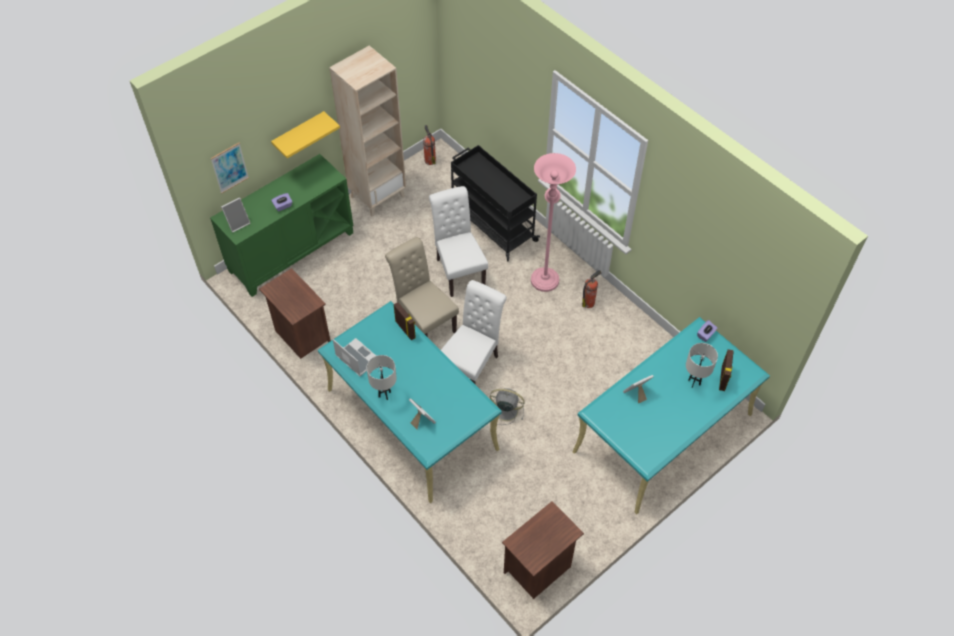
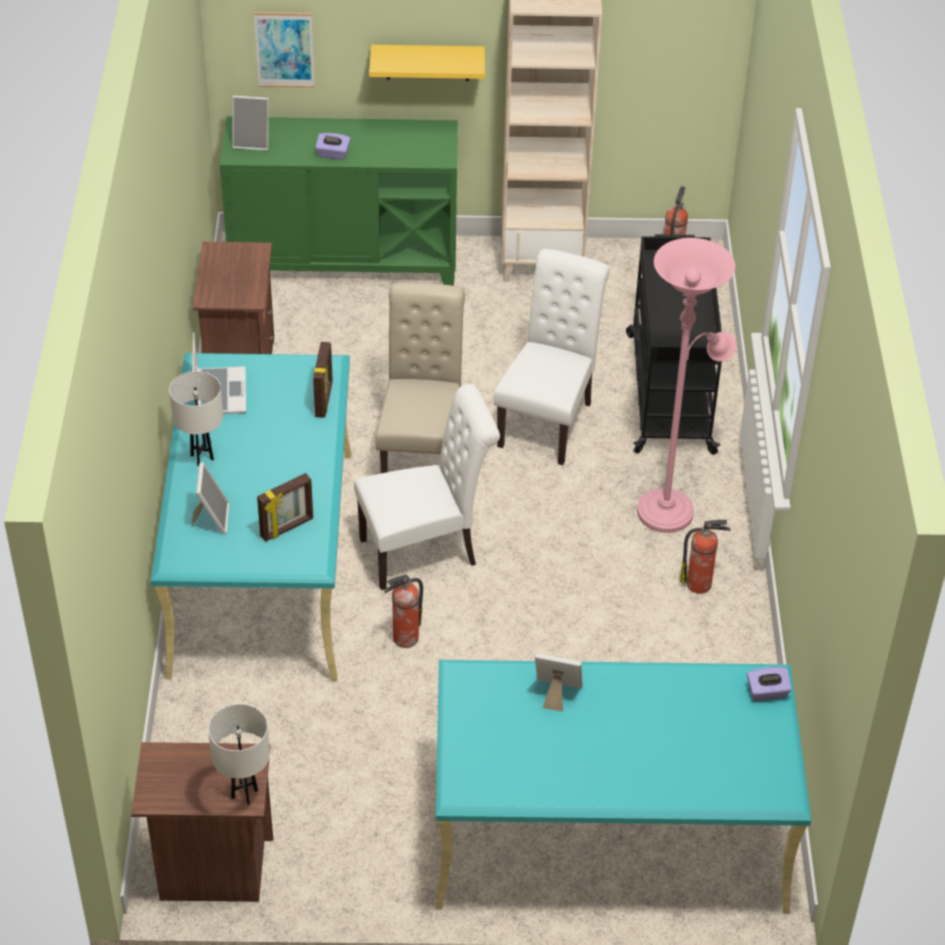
camera: 40 degrees right, 10 degrees down
grey fan [490,388,525,425] -> fire extinguisher [384,574,423,648]
white table lamp [686,343,718,388] -> white table lamp moved to [208,704,270,805]
picture frame [719,349,734,391] -> picture frame moved to [257,473,313,542]

